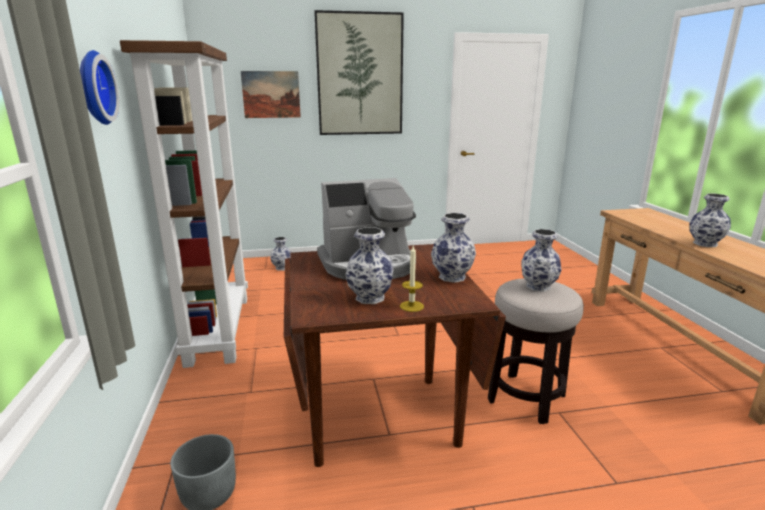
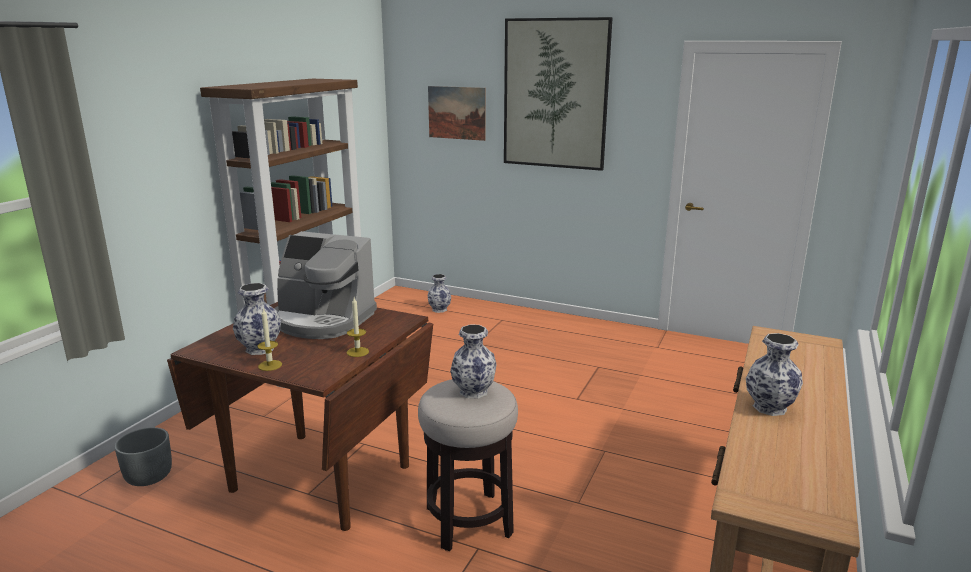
camera: 35 degrees right, 0 degrees up
wall clock [80,50,119,125] -> none
vase [431,213,476,283] -> candle [347,297,369,357]

